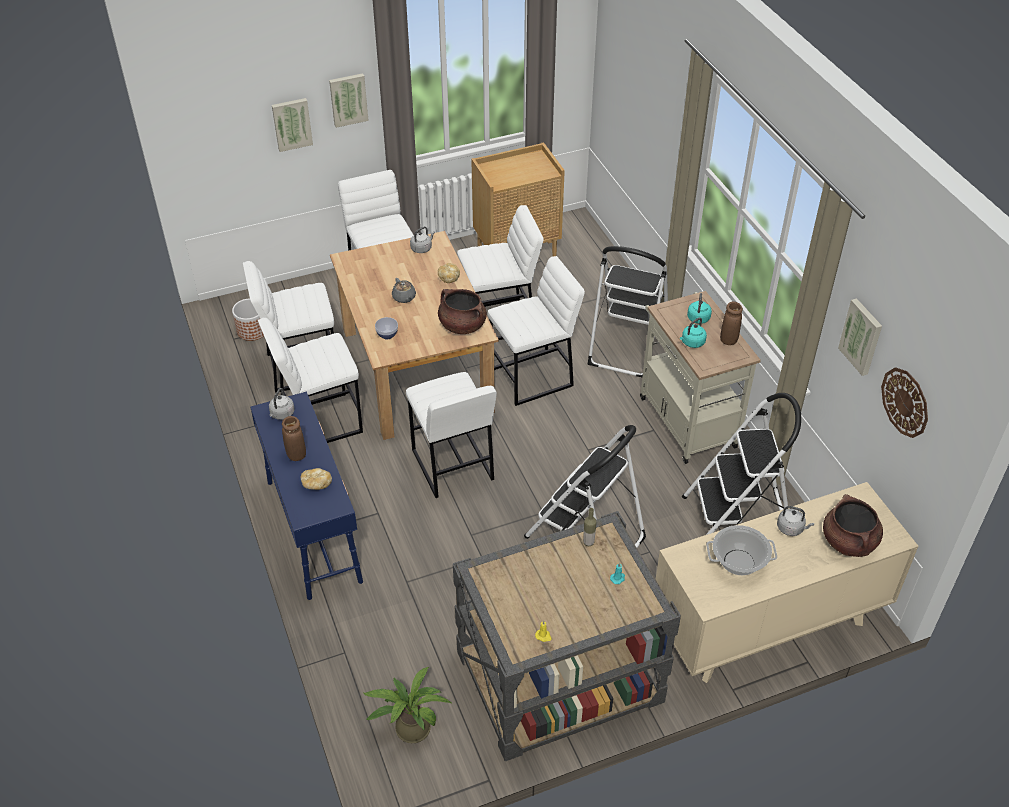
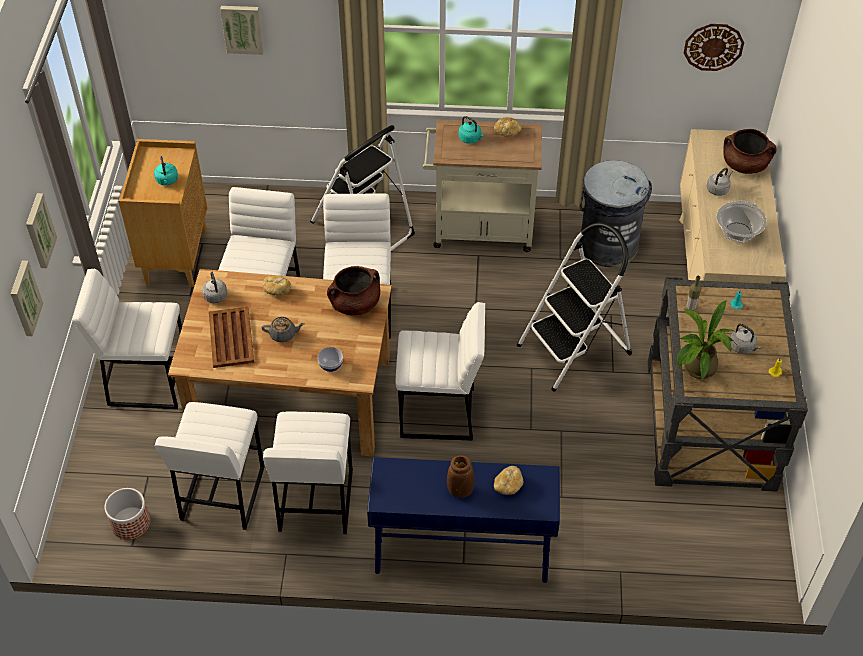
camera: 65 degrees left, 5 degrees up
grey kettle [269,388,295,420] -> grey kettle moved to [730,324,761,354]
potted plant [364,667,451,743] -> potted plant moved to [677,300,736,380]
turquoise kettle [680,318,707,348] -> turquoise kettle moved to [154,156,178,186]
step ladder [682,393,801,535] -> grey trash can [580,160,652,267]
brown vase [720,302,743,345] -> bread [494,117,521,137]
picture [838,298,882,376] -> picture moved to [220,6,264,55]
none -> brown tray [209,307,254,368]

